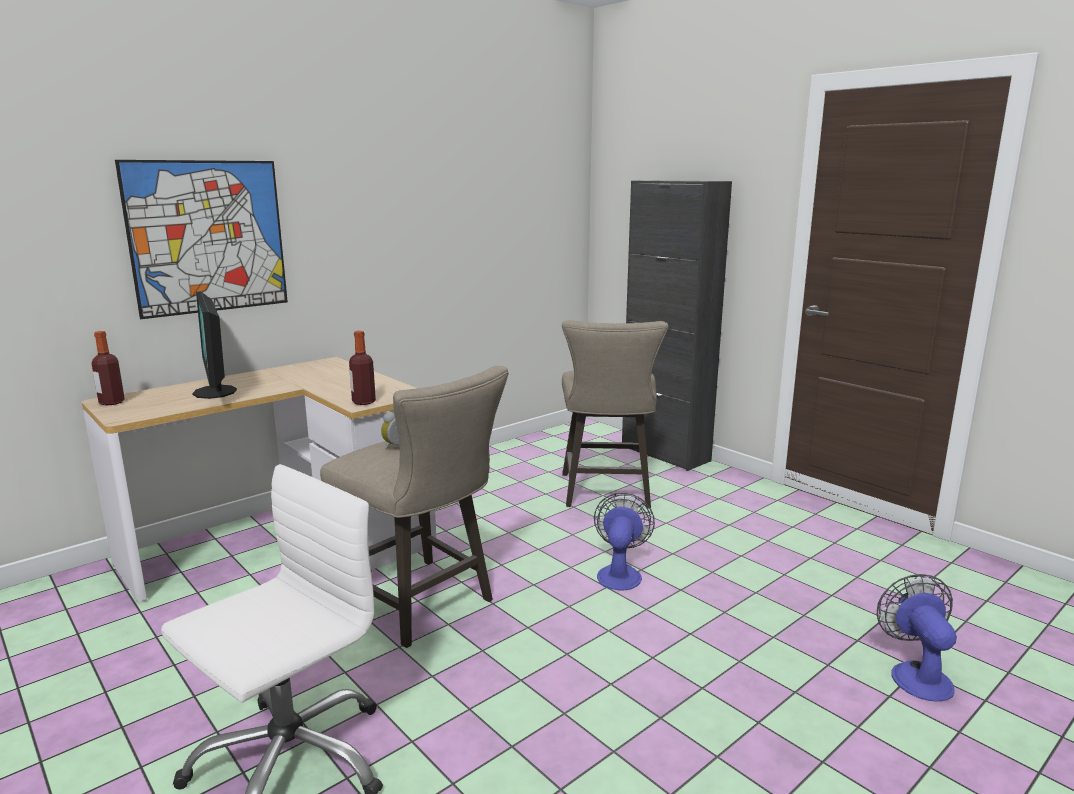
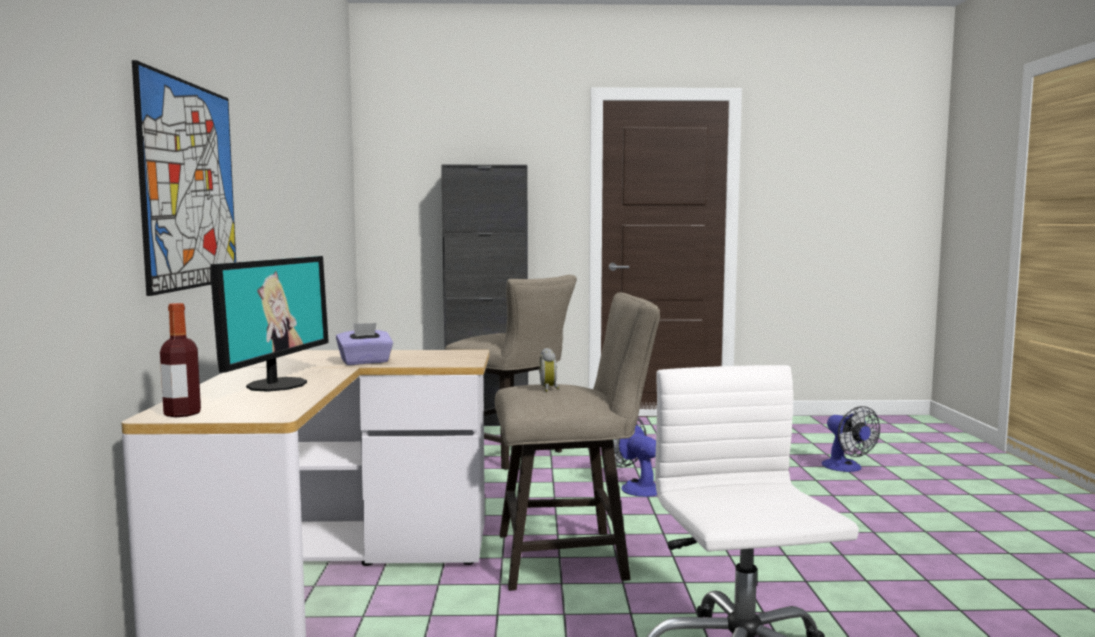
camera: 50 degrees left, 10 degrees down
monitor [192,292,237,399] -> monitor turned 90 degrees counterclockwise [210,256,329,392]
bottle [349,331,376,405] -> none
fan [877,574,957,701] -> fan turned 150 degrees counterclockwise [822,406,880,472]
none -> purple tissue box [336,323,393,365]

